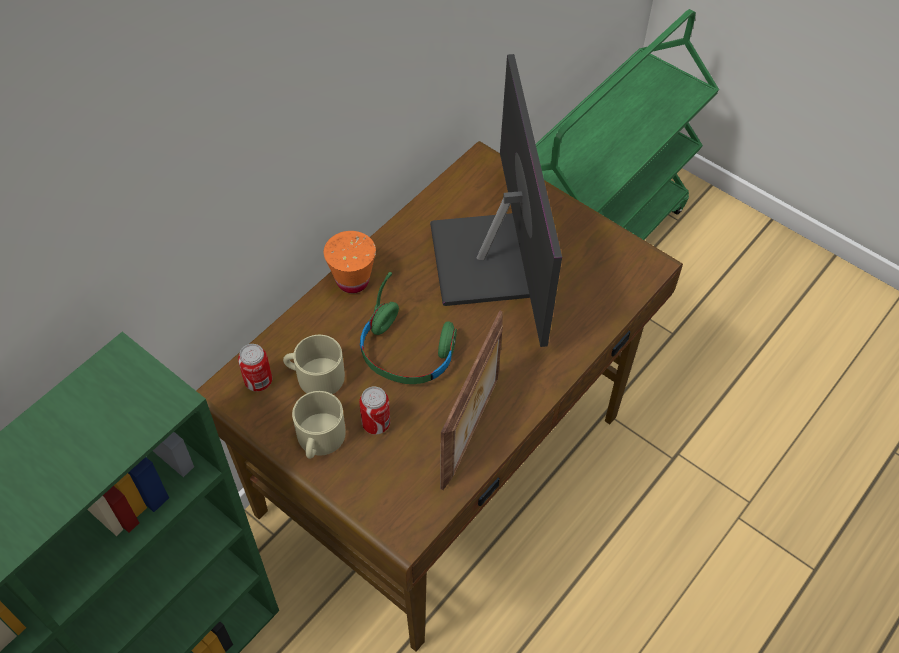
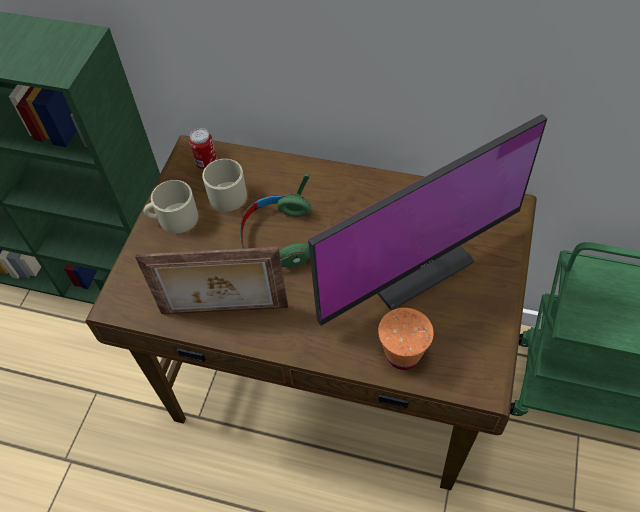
camera: 70 degrees right, 0 degrees up
orange cup [324,231,376,293] -> orange cup moved to [378,308,434,370]
can [359,386,390,435] -> none

